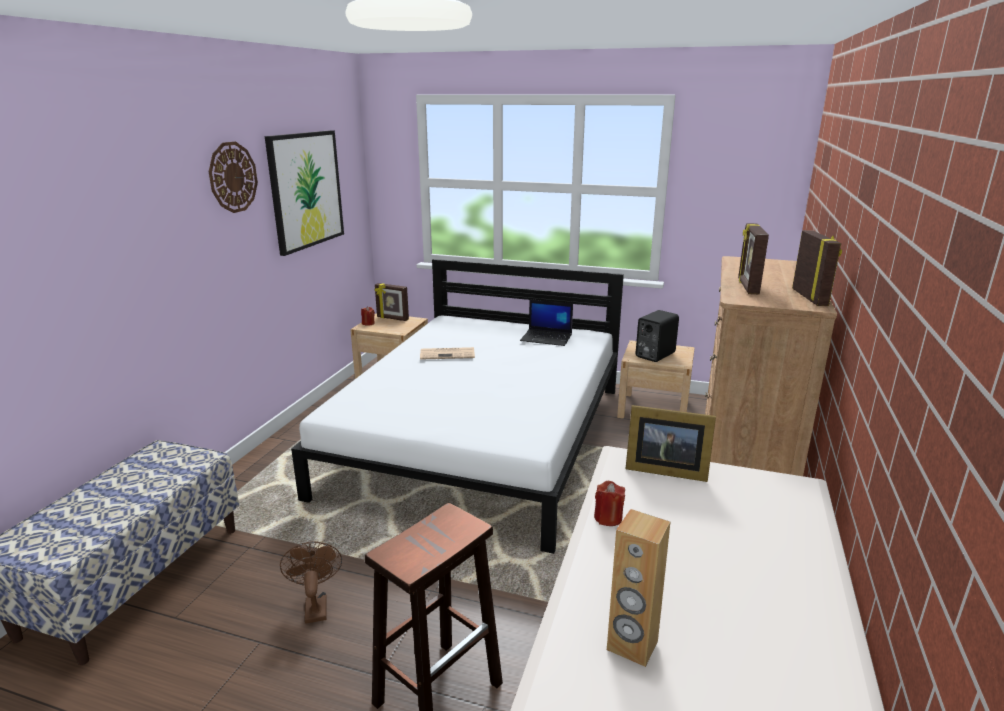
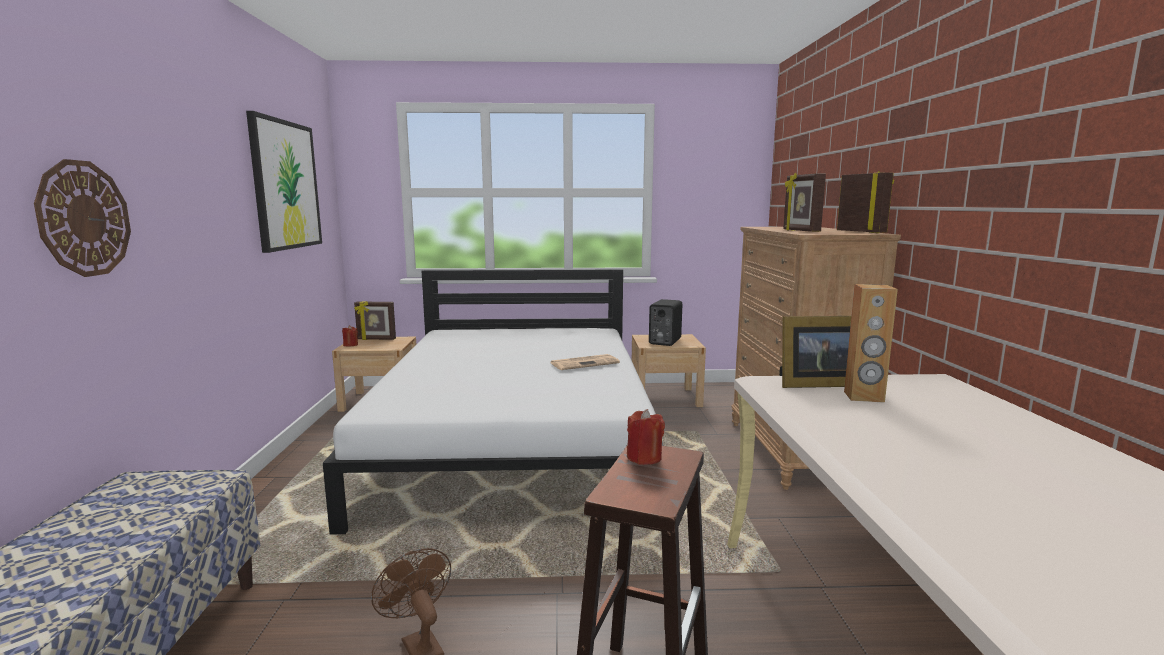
camera: 20 degrees left, 10 degrees down
wall clock [209,142,258,213] -> wall clock moved to [34,159,131,277]
newspaper [420,347,475,360] -> newspaper moved to [551,354,620,370]
laptop [520,299,573,346] -> none
red candle [594,481,625,526] -> red candle moved to [627,409,665,465]
brown speaker [607,509,670,667] -> brown speaker moved to [844,284,898,403]

